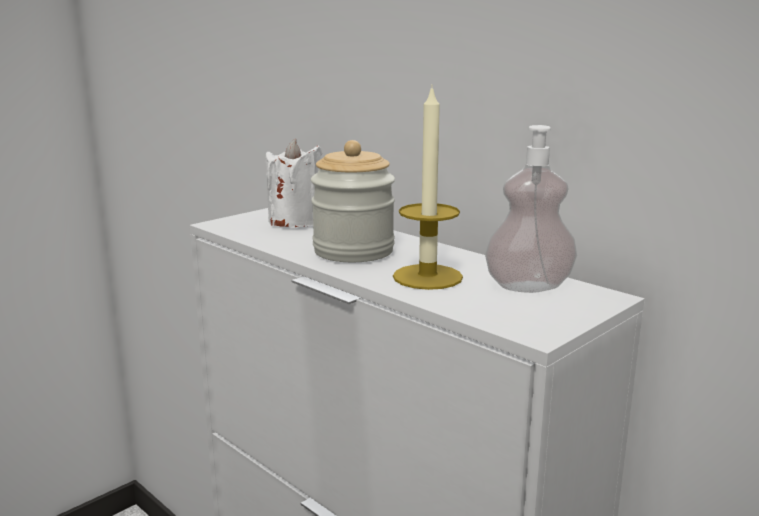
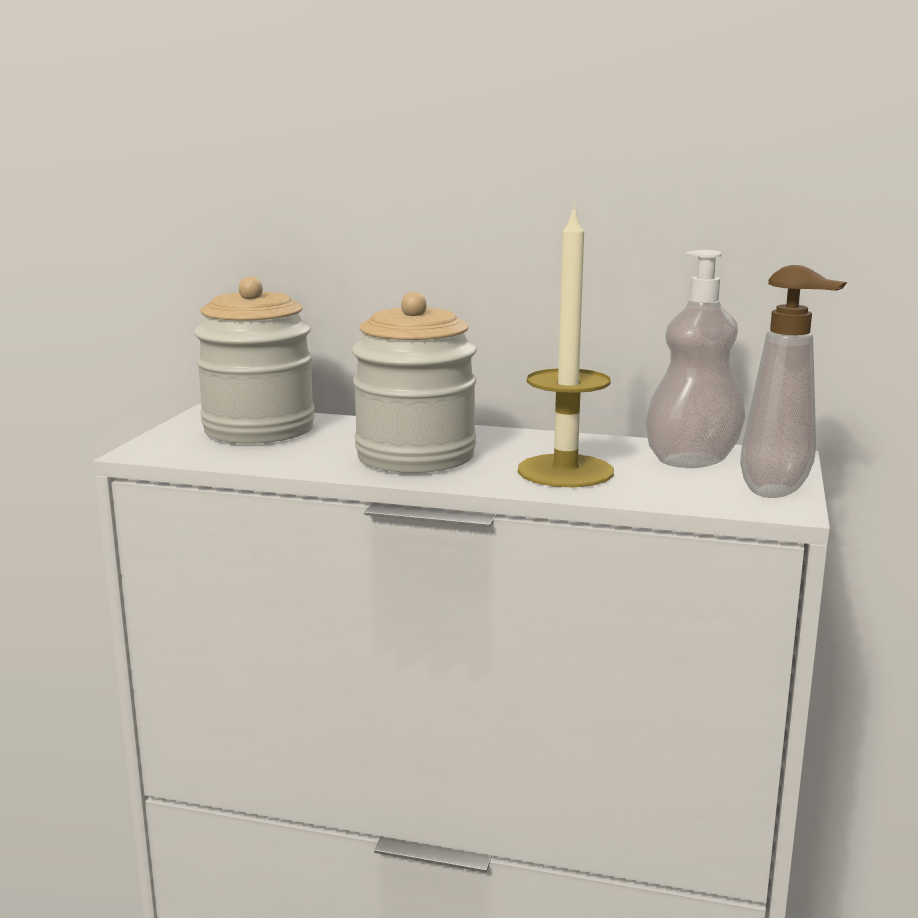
camera: 30 degrees left, 0 degrees up
white candle [266,139,322,227] -> jar [194,277,315,443]
none -> soap dispenser [740,265,847,498]

